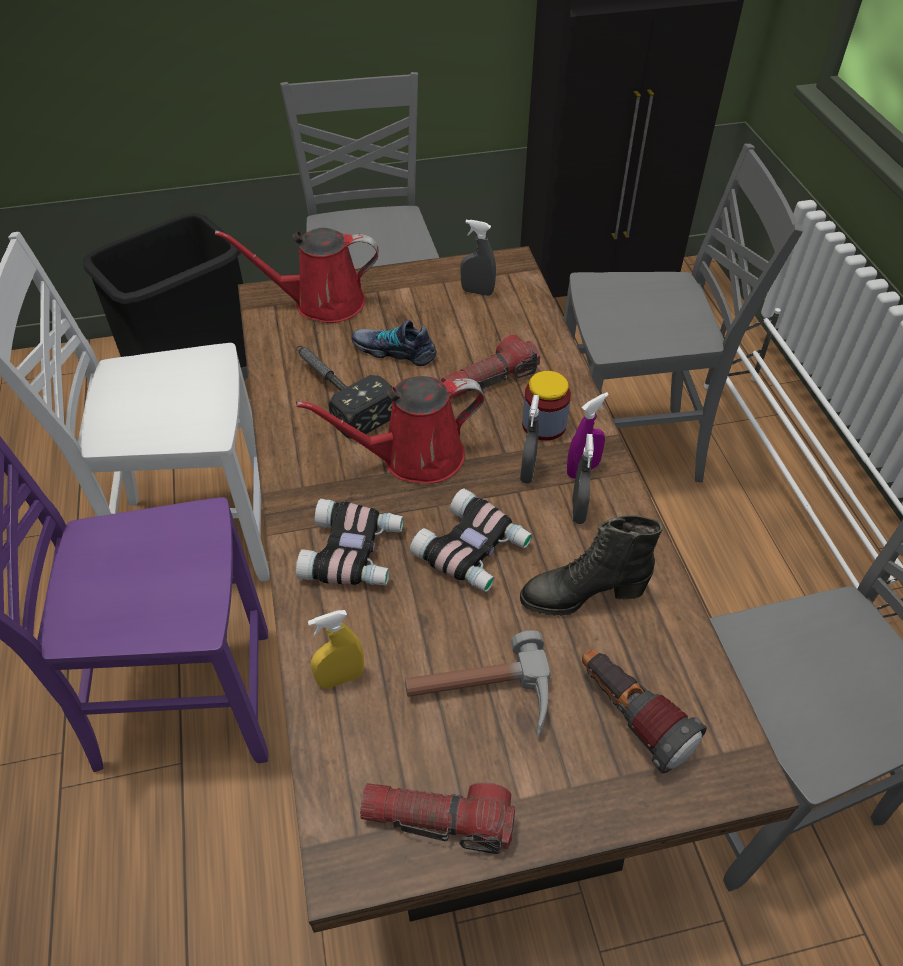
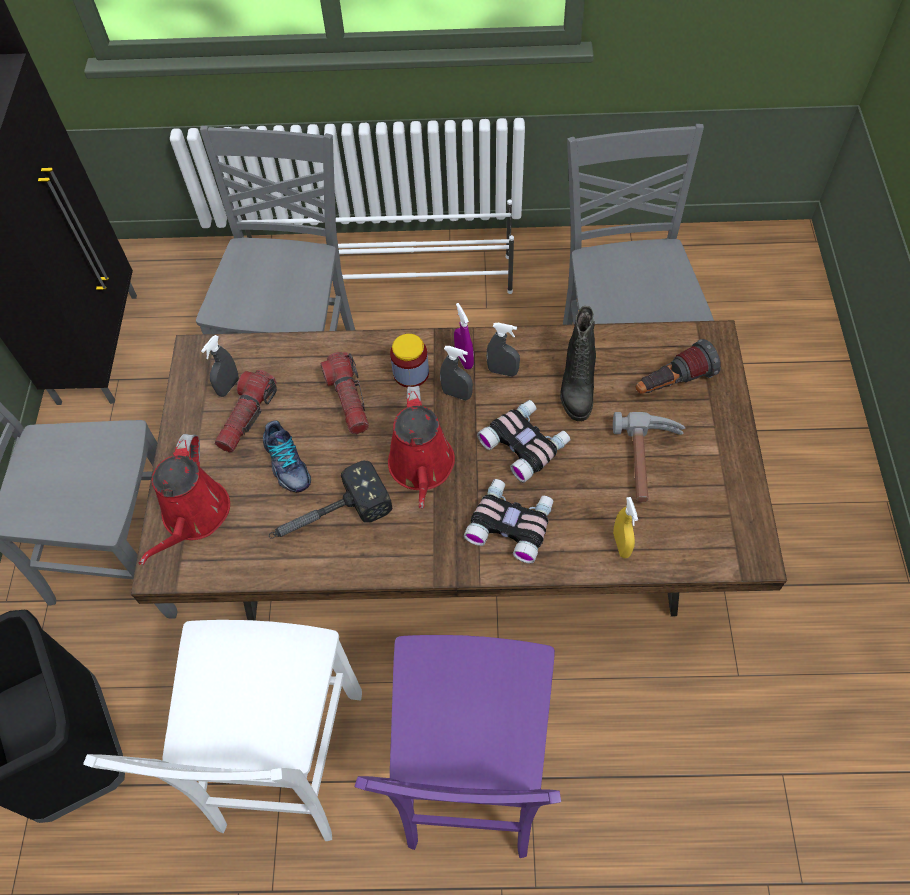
camera: 75 degrees left, 10 degrees up
shoe [352,320,436,366] -> shoe turned 60 degrees counterclockwise [263,420,311,492]
flashlight [360,782,515,854] -> flashlight moved to [215,370,277,452]

